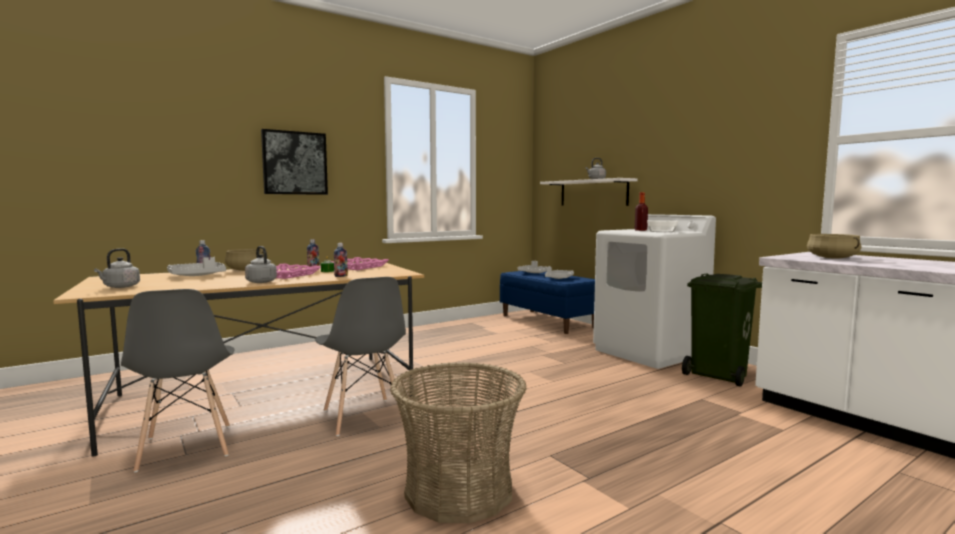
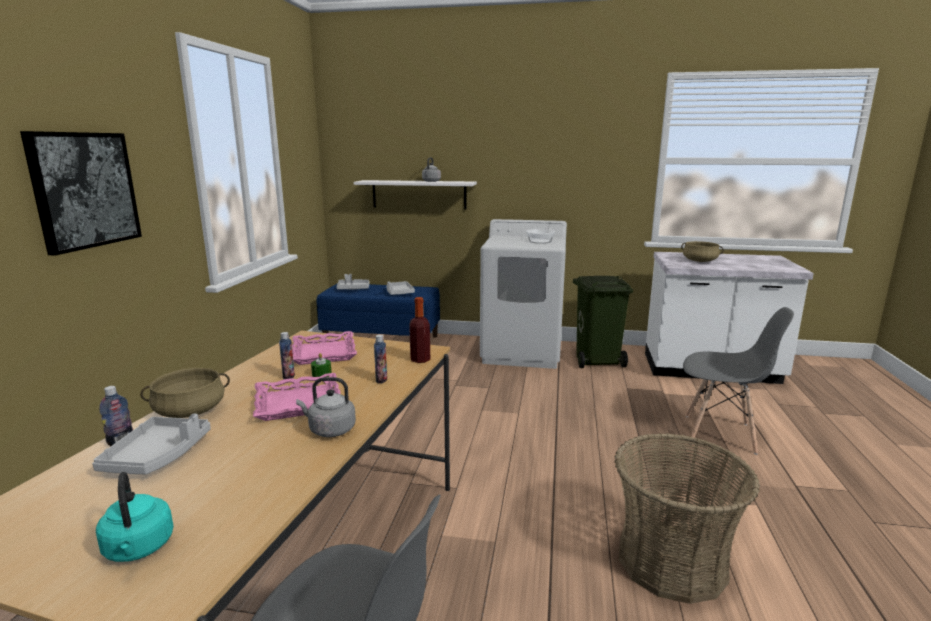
camera: 45 degrees left, 10 degrees up
grey kettle [94,248,140,288] -> turquoise kettle [96,472,174,562]
grey chair [315,277,406,436] -> grey chair moved to [683,307,794,455]
bottle [635,192,648,231] -> bottle moved to [409,297,430,363]

